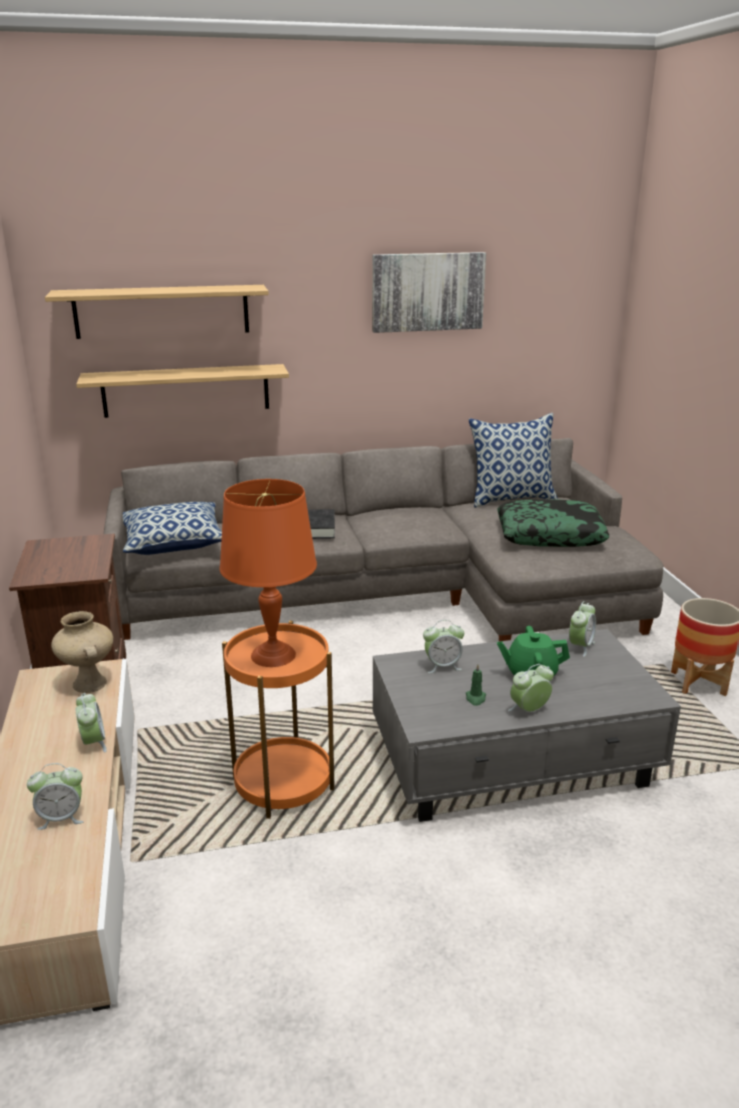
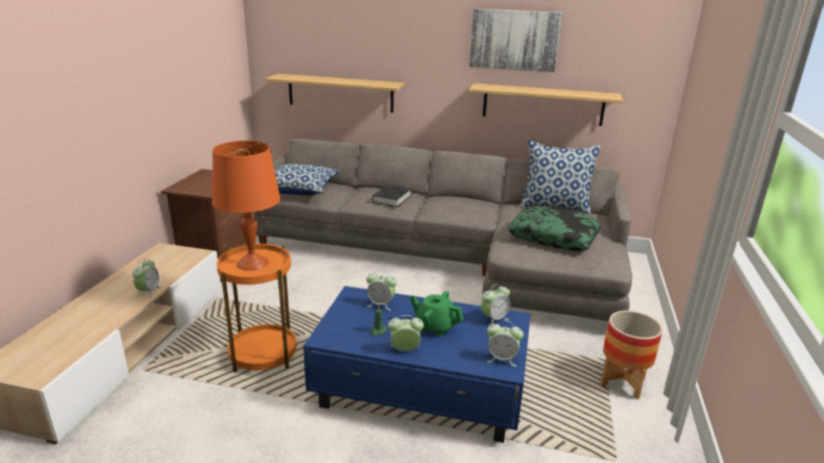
camera: 25 degrees right, 0 degrees up
alarm clock [27,763,84,830] -> alarm clock moved to [487,320,524,367]
shelf [45,285,269,339] -> shelf moved to [469,83,623,126]
beige vase [51,611,113,693] -> none
grey coffee table [373,629,681,822] -> blue coffee table [303,286,531,443]

